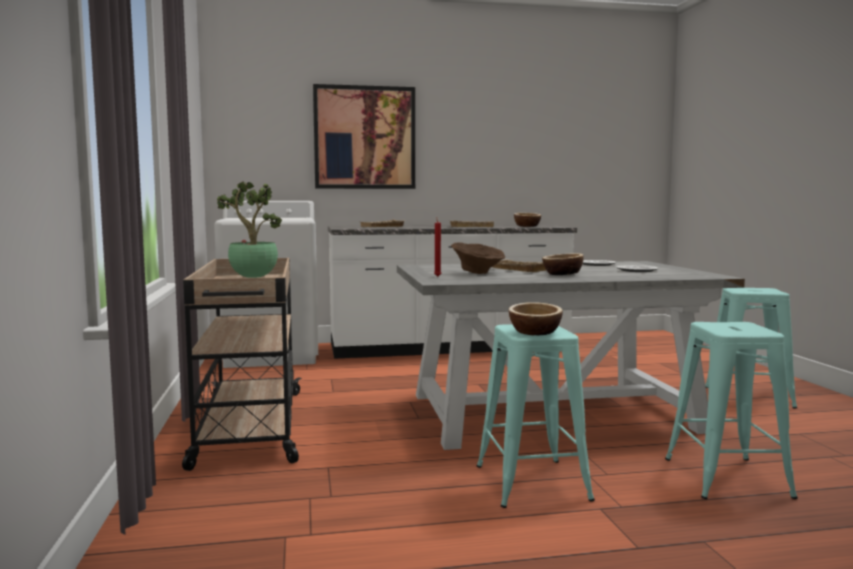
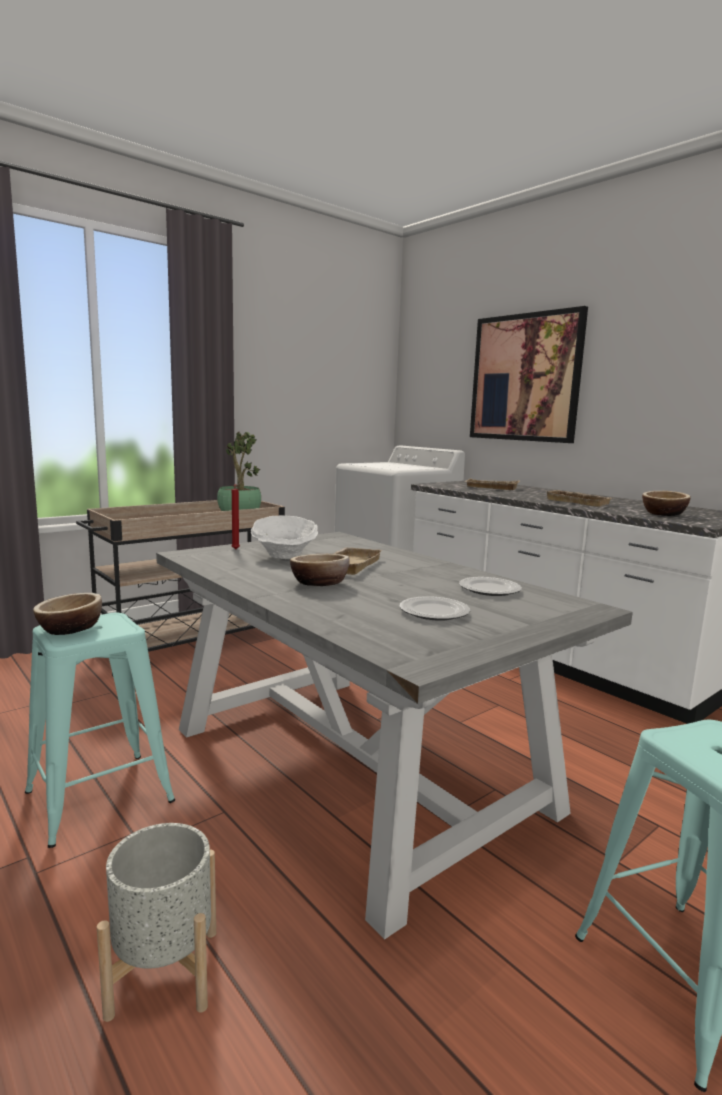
camera: 60 degrees right, 5 degrees up
brown bowl [451,242,505,274] -> white bowl [251,515,318,559]
turquoise stool [665,322,798,499] -> grey planter [97,823,216,1022]

